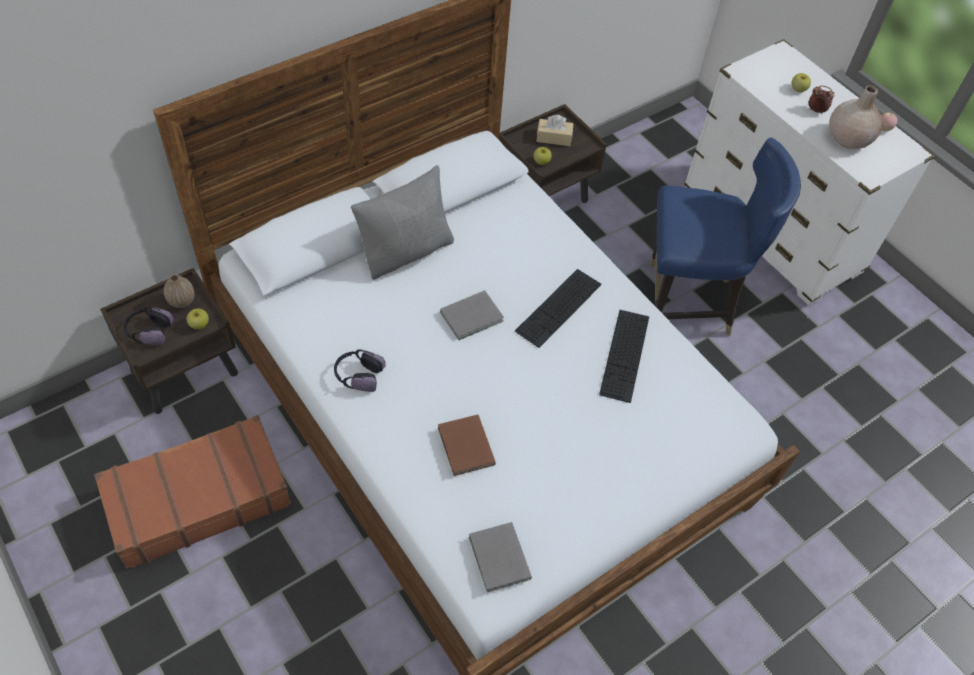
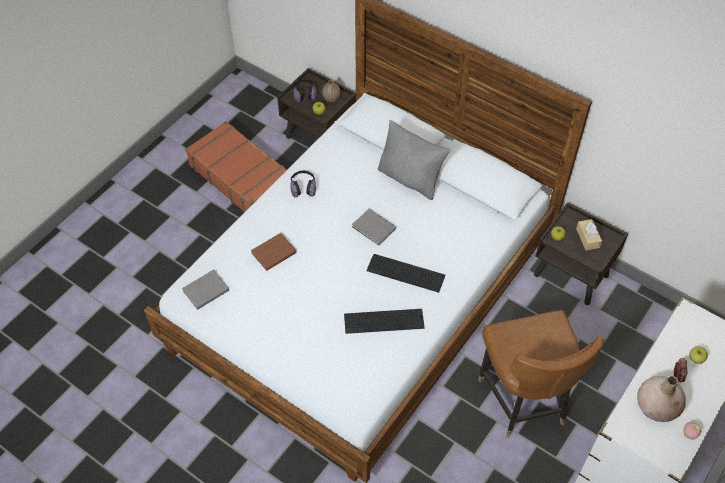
camera: 75 degrees right, 0 degrees up
blue chair [650,138,801,336] -> brown chair [478,310,604,438]

